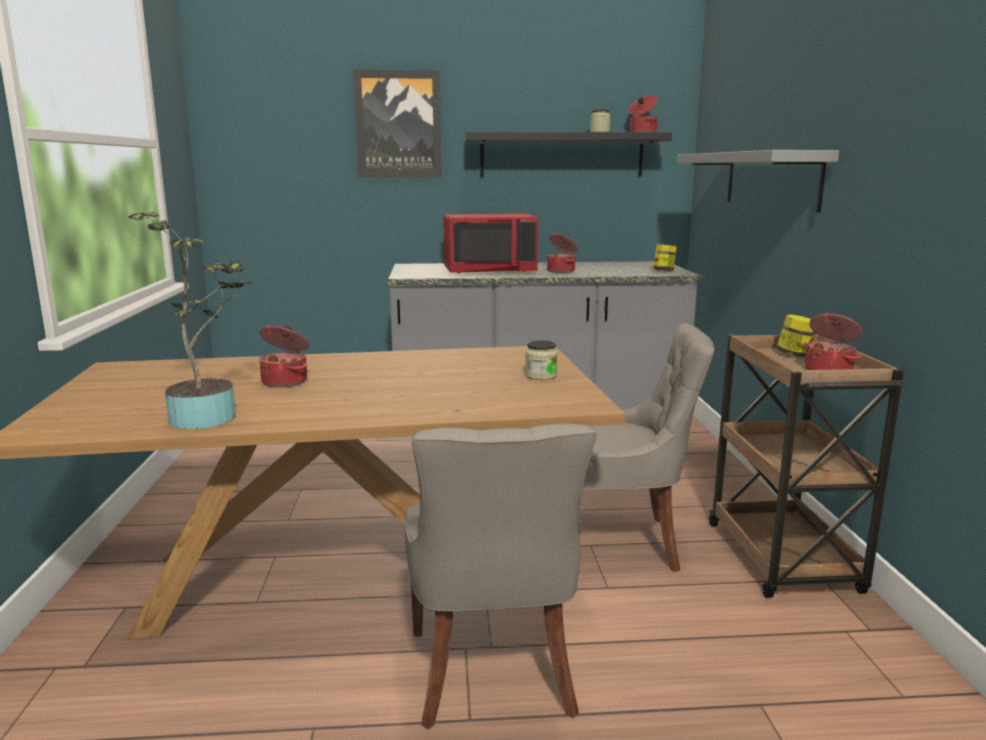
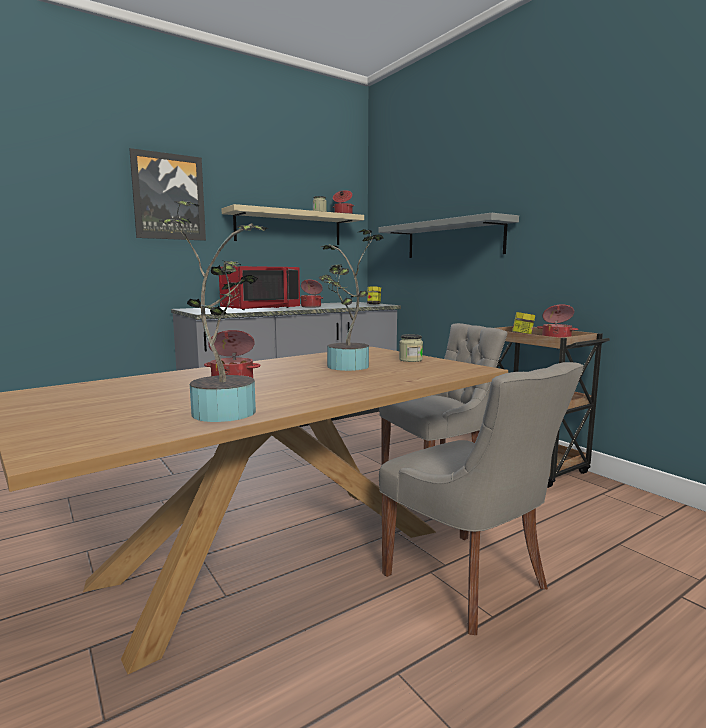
camera: 30 degrees left, 5 degrees down
black shelf [465,132,672,177] -> beige shelf [221,204,364,245]
none -> potted plant [319,229,383,371]

